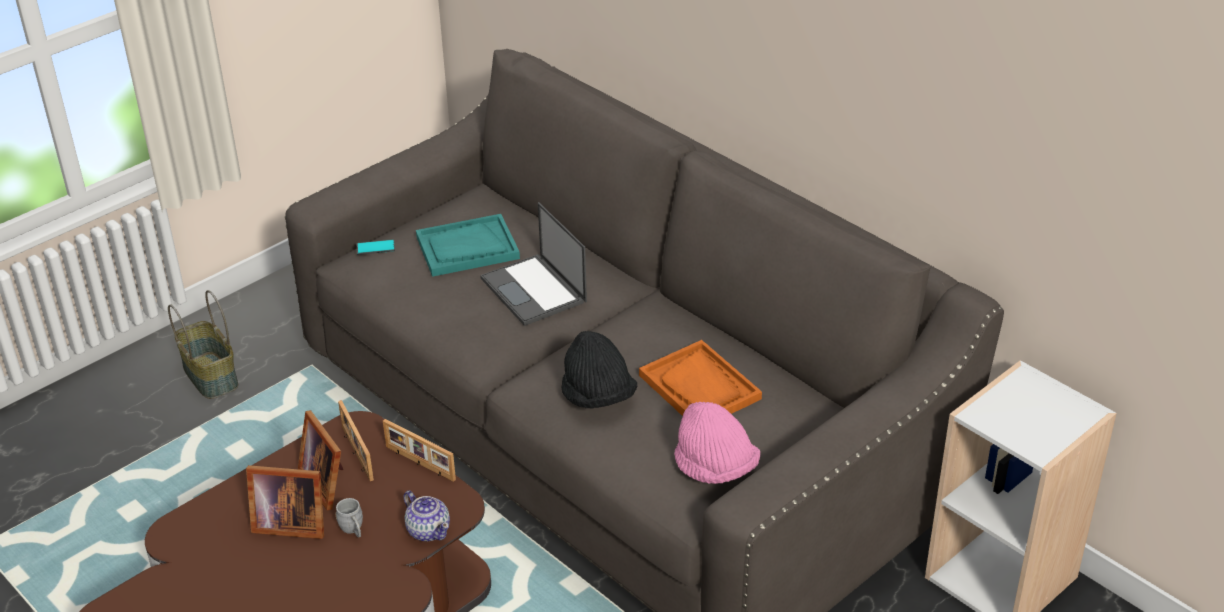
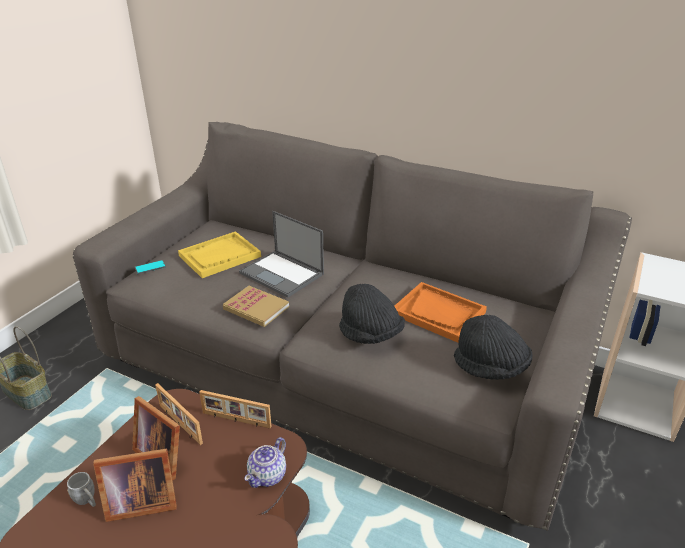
camera: 20 degrees left, 5 degrees down
grey mug [336,498,363,538] -> grey mug moved to [67,472,96,507]
teapot [404,491,450,541] -> teapot turned 90 degrees clockwise [244,437,286,488]
turquoise tray [416,214,520,277] -> yellow tray [178,231,261,278]
pink hat [674,402,760,484] -> black hat [454,315,533,380]
none -> book [223,286,289,327]

